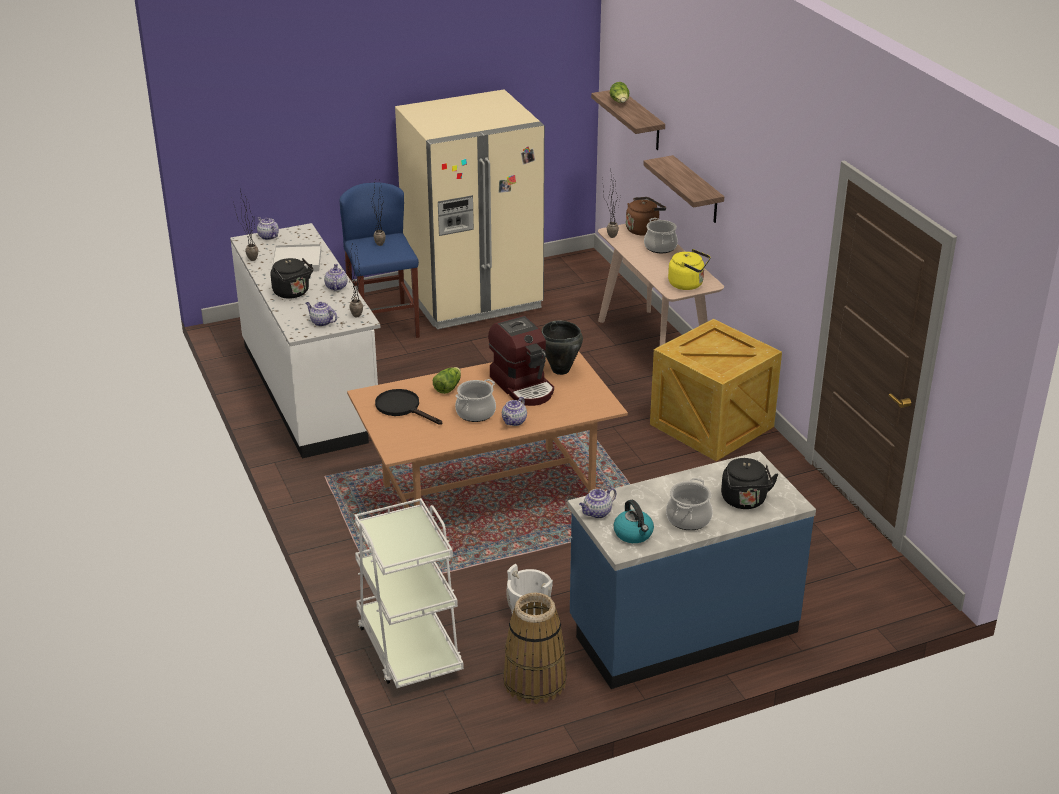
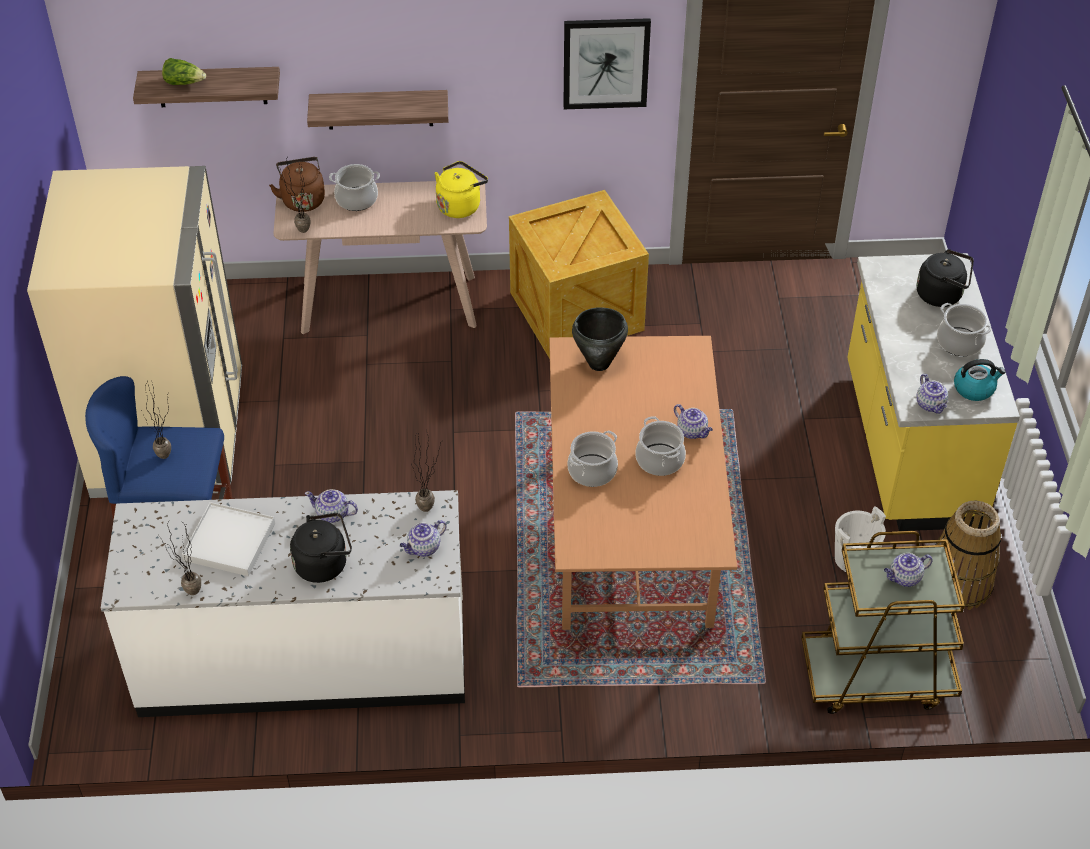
camera: 70 degrees left, 15 degrees up
teapot [257,217,279,240] -> teapot moved to [884,553,932,587]
white cart [355,498,464,688] -> brown cart [801,531,965,714]
black frying pan [375,389,442,425] -> none
lettuce [433,367,461,394] -> cooking pot [567,430,618,487]
coffee machine [488,316,554,406] -> none
blue counter [568,451,816,689] -> yellow counter [847,253,1020,531]
none -> picture [563,18,651,109]

